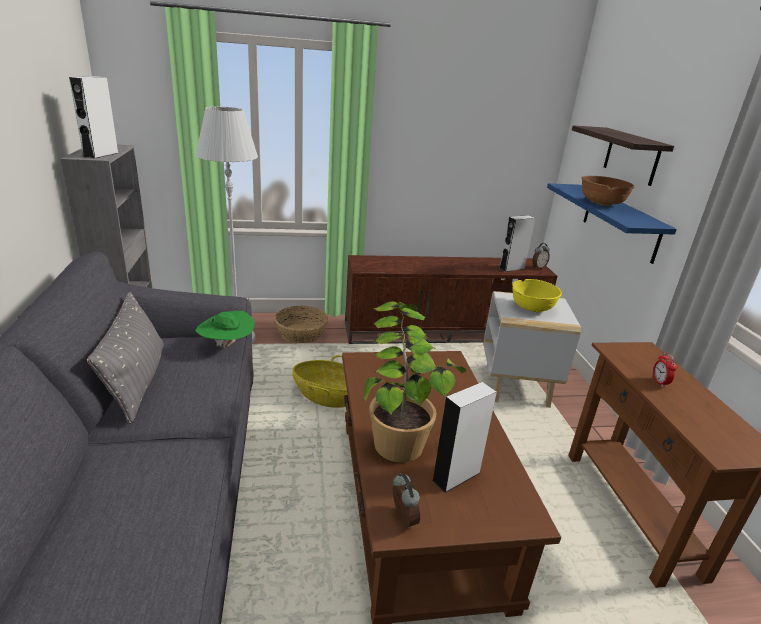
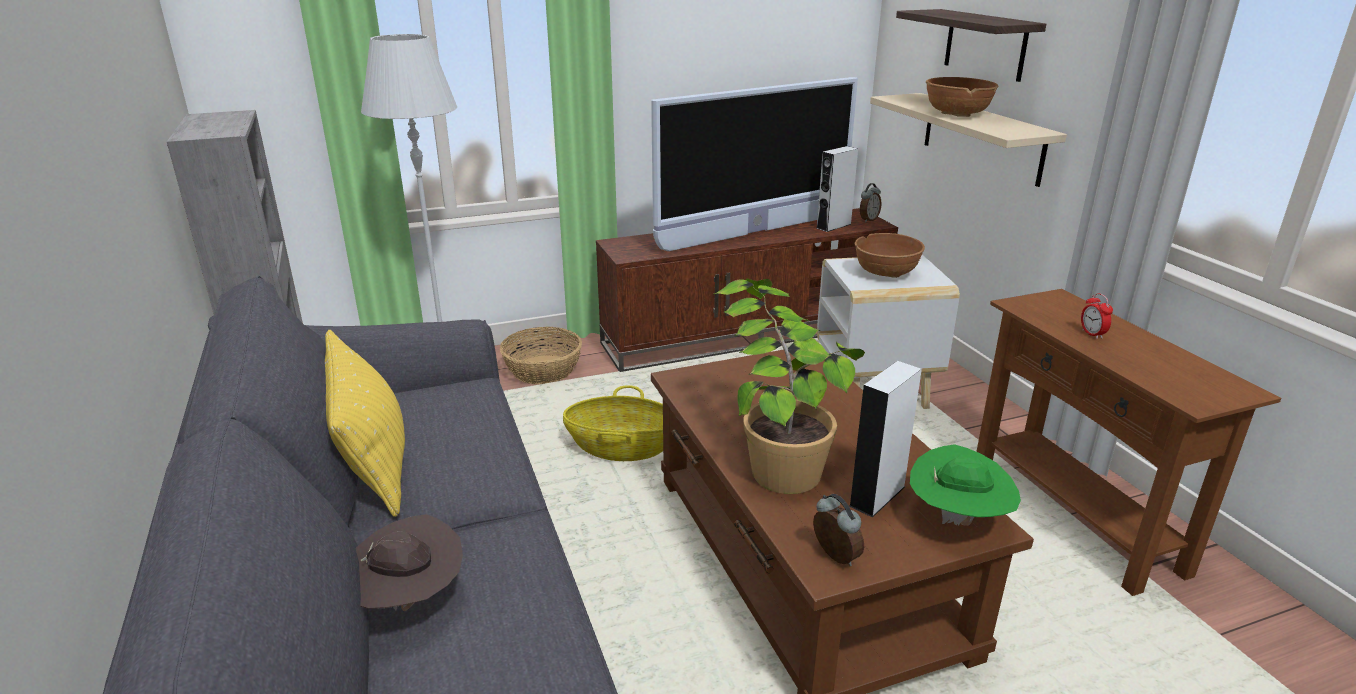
camera: 10 degrees left, 0 degrees up
white speaker [69,76,118,159] -> none
grey pillow [87,292,164,424] -> yellow pillow [325,330,405,517]
green hat [195,311,255,348] -> green hat moved to [910,444,1021,526]
yellow bowl [512,279,562,313] -> brown bowl [855,233,925,278]
blue shelf [547,183,677,264] -> beige shelf [870,93,1067,187]
none -> brown hat [355,514,463,611]
none -> television [651,77,858,251]

